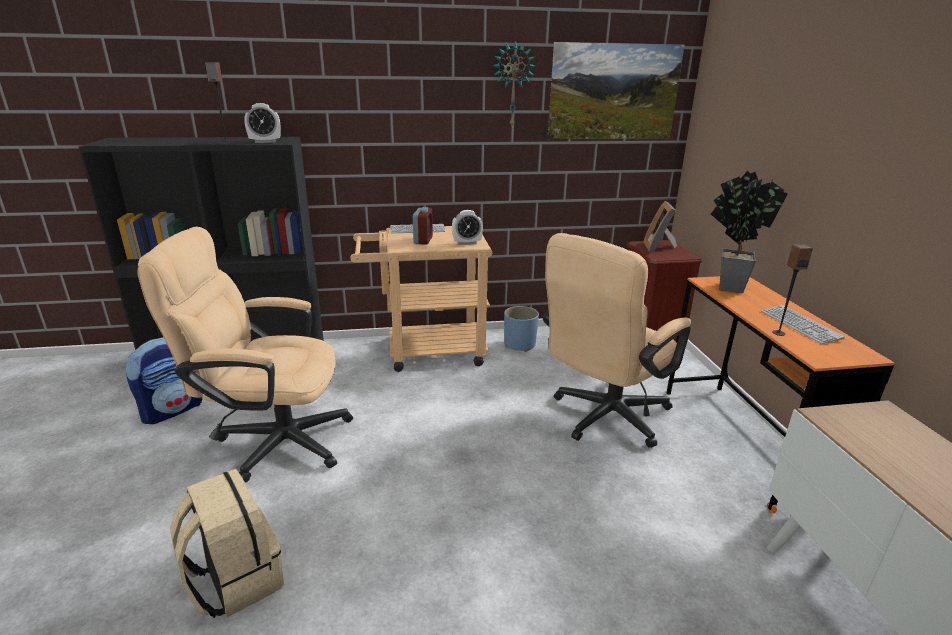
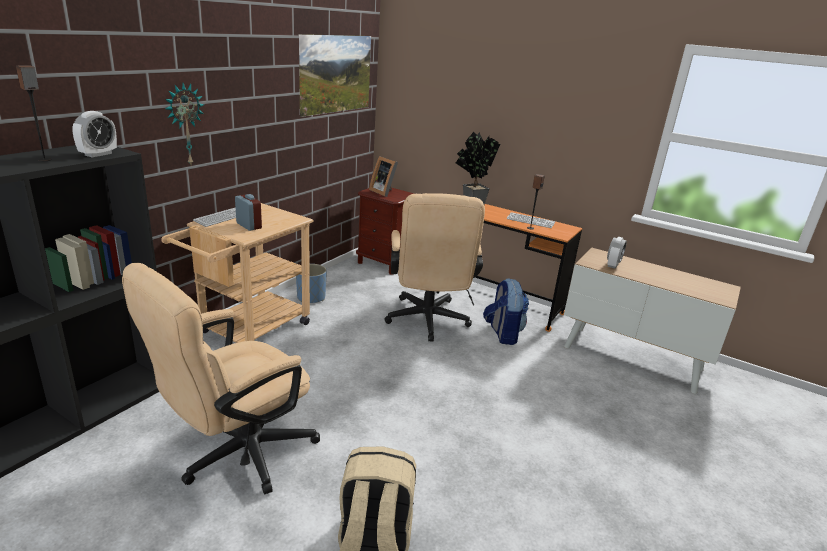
camera: 50 degrees left, 0 degrees up
backpack [126,337,202,424] -> backpack moved to [483,278,529,345]
alarm clock [452,210,483,245] -> alarm clock moved to [607,237,627,268]
wall clock [492,40,536,126] -> wall clock moved to [165,83,204,165]

